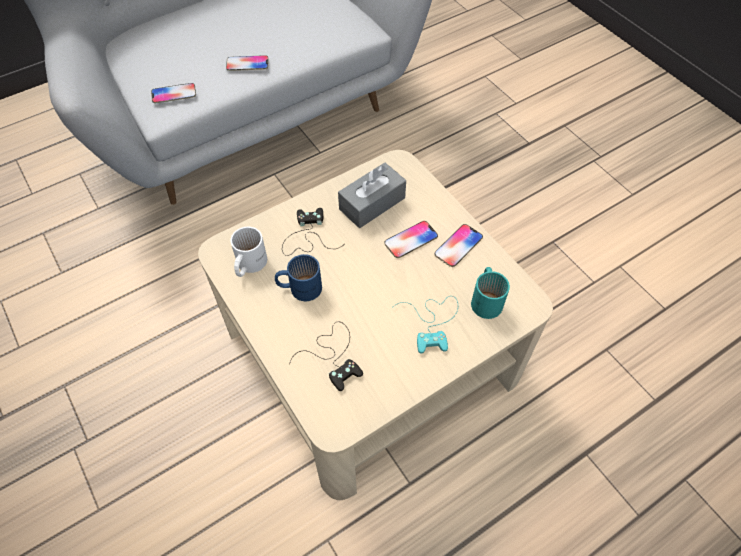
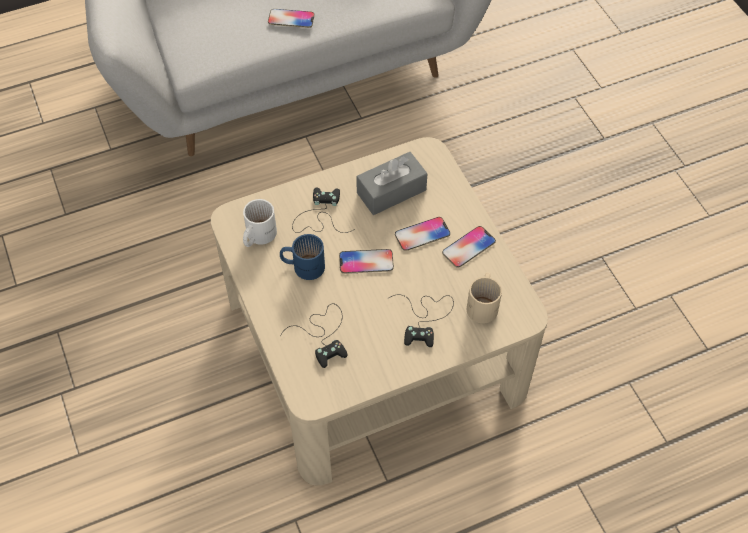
camera: 10 degrees right, 0 degrees up
phone [151,83,196,103] -> phone moved to [339,249,394,274]
turquoise game controller [392,296,458,354] -> black game controller [389,294,454,347]
turquoise mug [471,267,510,319] -> beige mug [467,272,502,324]

